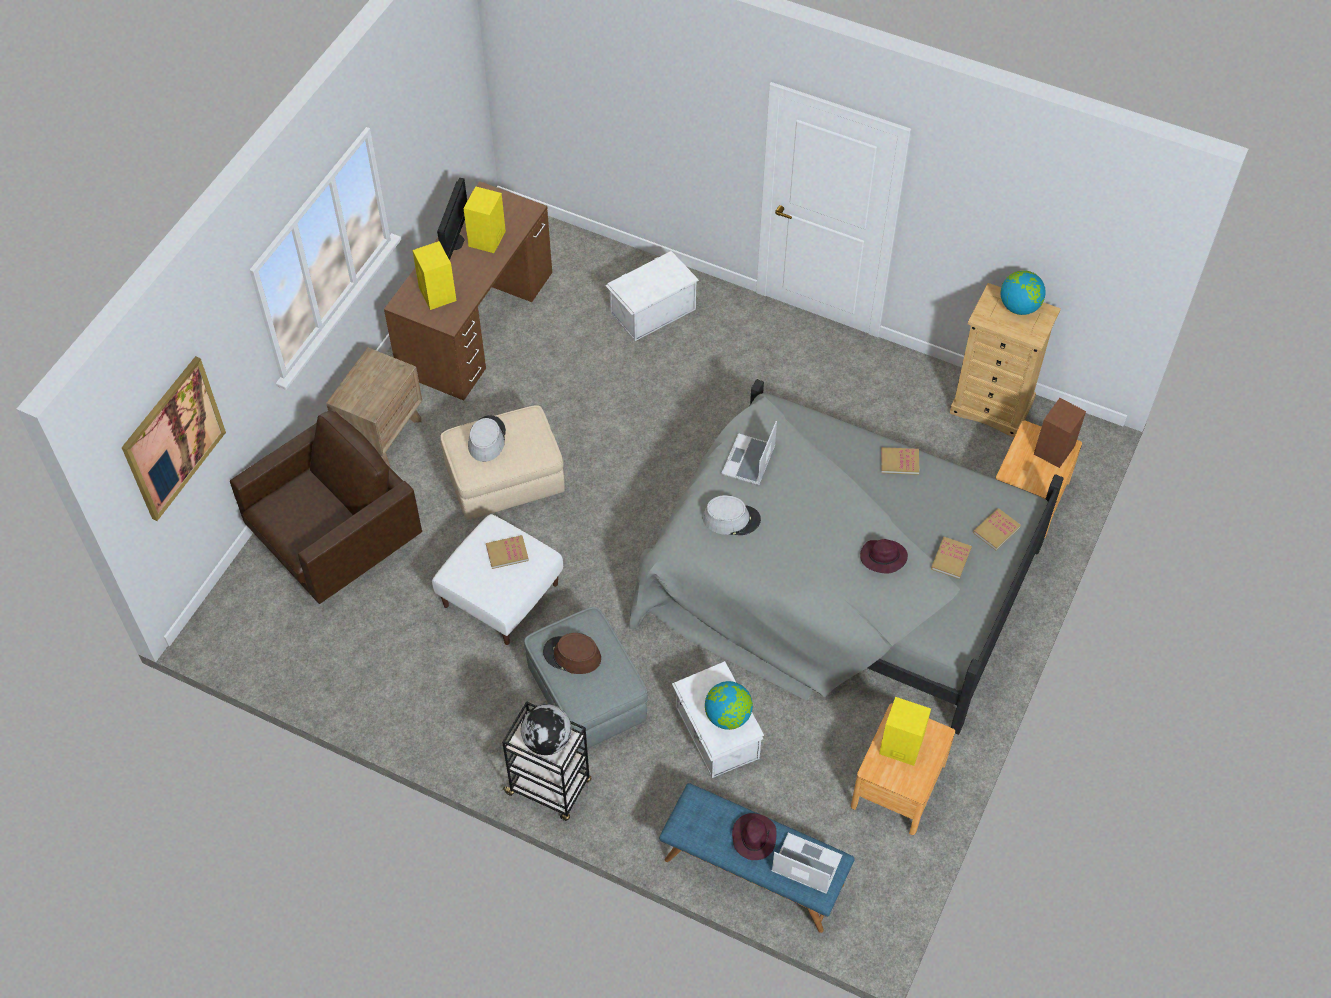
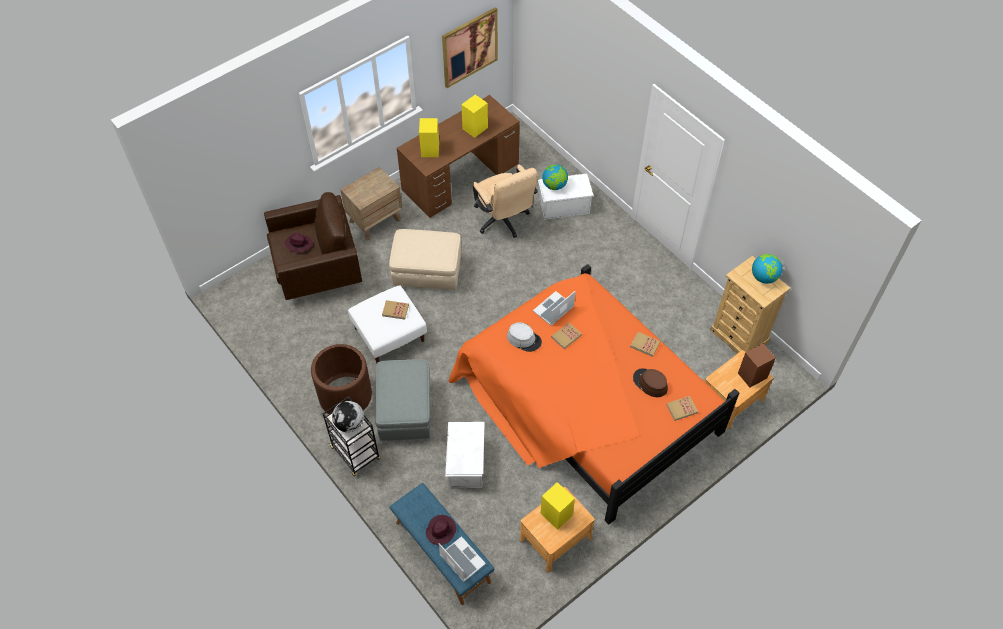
camera: 25 degrees right, 0 degrees up
picture [121,356,226,521] -> picture moved to [442,7,498,88]
monitor [437,178,467,260] -> none
grey hat [468,415,506,462] -> none
brown hat [543,633,601,674] -> brown hat moved to [633,368,668,397]
grey bed [629,379,1064,735] -> orange bed [448,264,739,525]
globe [705,681,753,730] -> globe moved to [542,164,568,190]
purple hat [860,539,908,574] -> purple hat moved to [285,233,312,253]
book [931,537,972,579] -> book moved to [551,323,582,349]
none -> brown planter [311,344,372,414]
none -> beige office chair [473,164,538,238]

